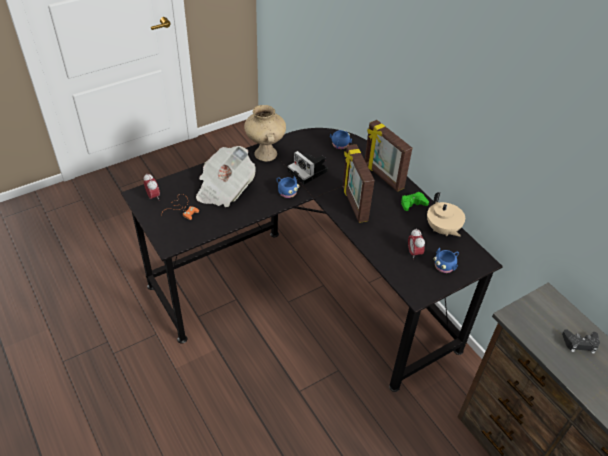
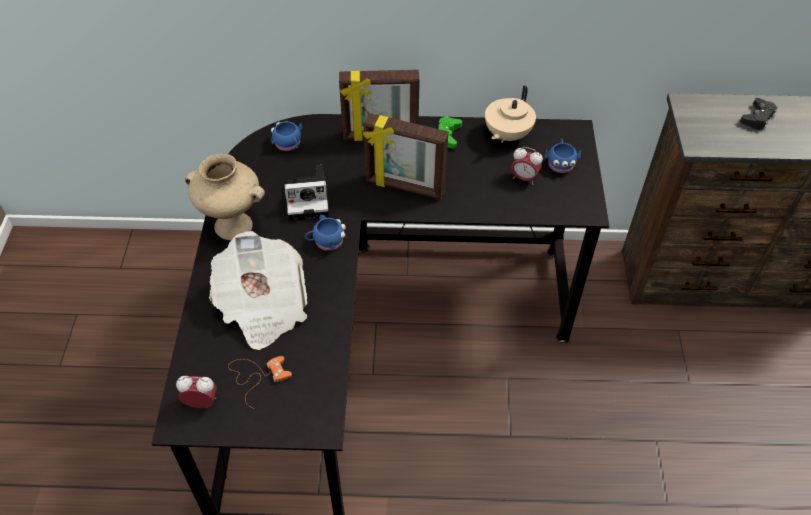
camera: 55 degrees left, 5 degrees up
beige teapot [427,192,465,237] -> beige teapot turned 105 degrees clockwise [485,85,536,143]

